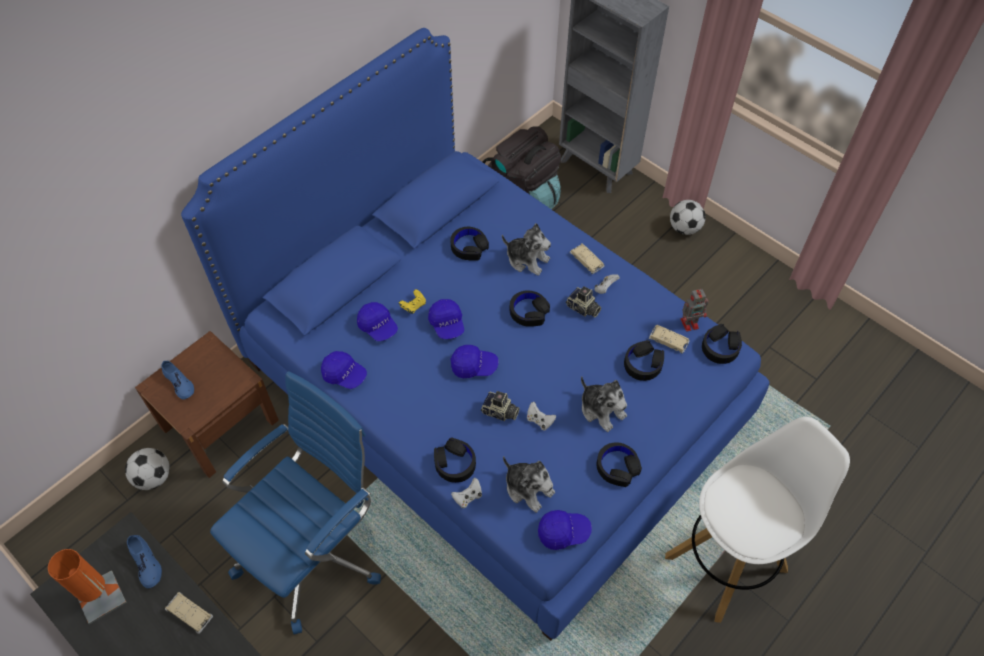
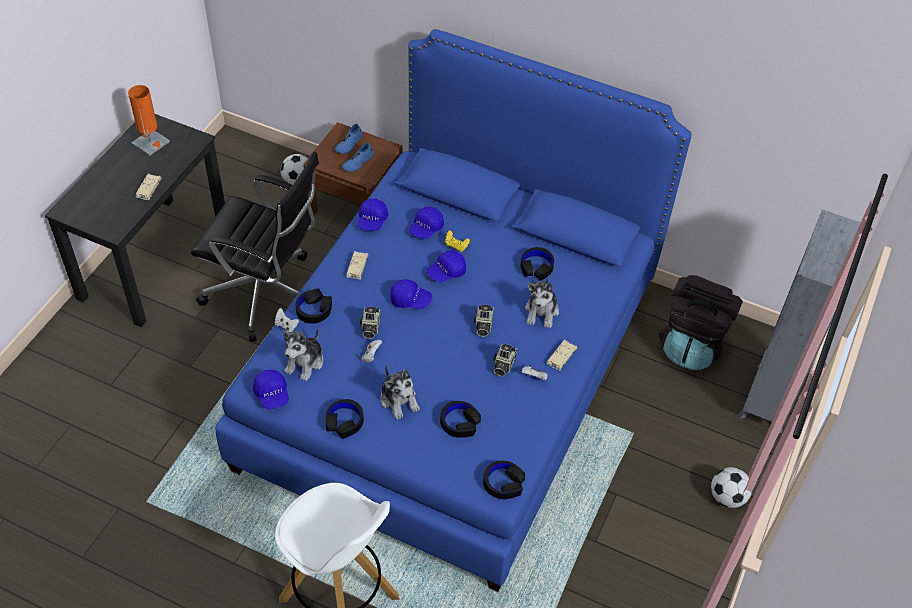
camera: 70 degrees right, 5 degrees down
blue shoe [127,535,162,588] -> blue shoe moved to [342,143,373,172]
blue office chair [210,371,381,635] -> black office chair [191,151,319,342]
blue cap [451,345,499,378] -> blue cap turned 60 degrees counterclockwise [390,279,433,309]
black headphones [510,290,550,326] -> camera [474,305,494,337]
plush toy [581,376,627,432] -> plush toy turned 60 degrees counterclockwise [380,365,420,420]
beige toy car [649,325,690,354] -> beige toy car moved to [346,251,369,280]
toy robot [681,289,708,332] -> none

